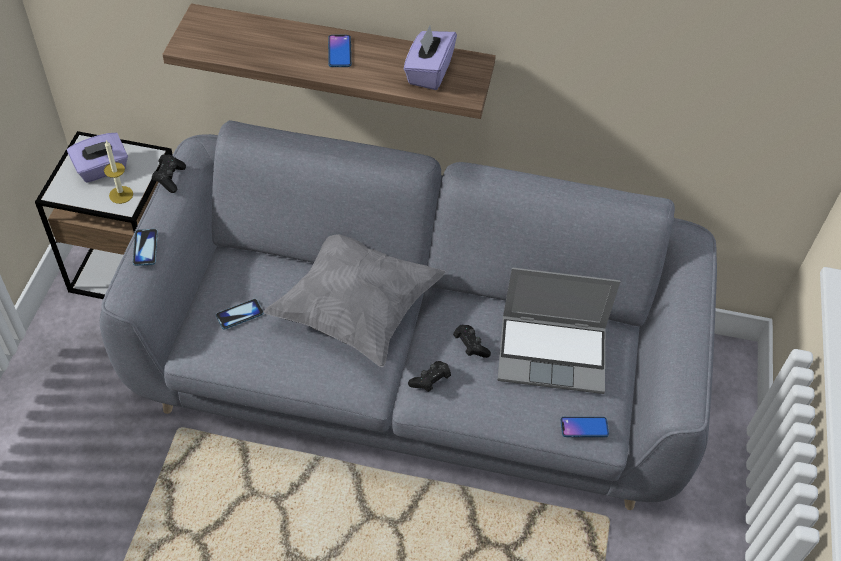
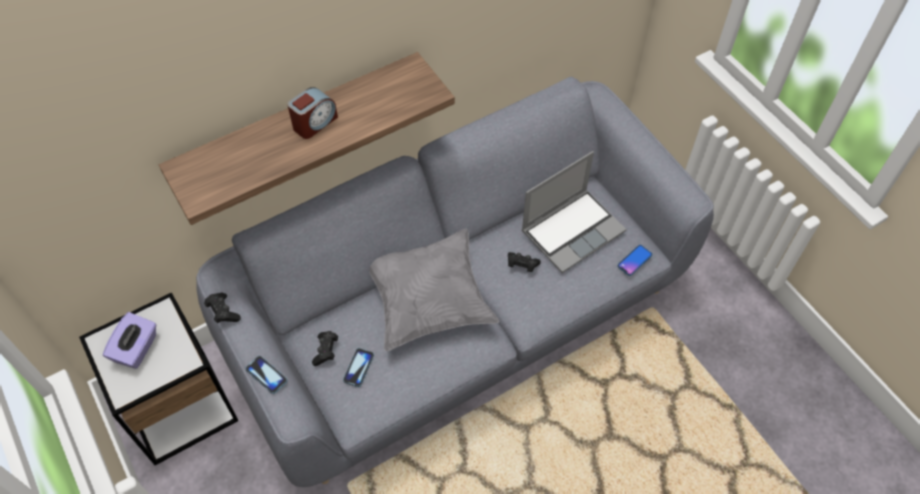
camera: 40 degrees left, 5 degrees up
candle [104,140,133,204] -> none
phone [328,35,351,67] -> alarm clock [287,87,338,139]
purple tissue box [404,26,457,90] -> none
black game controller [408,361,451,392] -> black game controller moved to [312,331,338,366]

